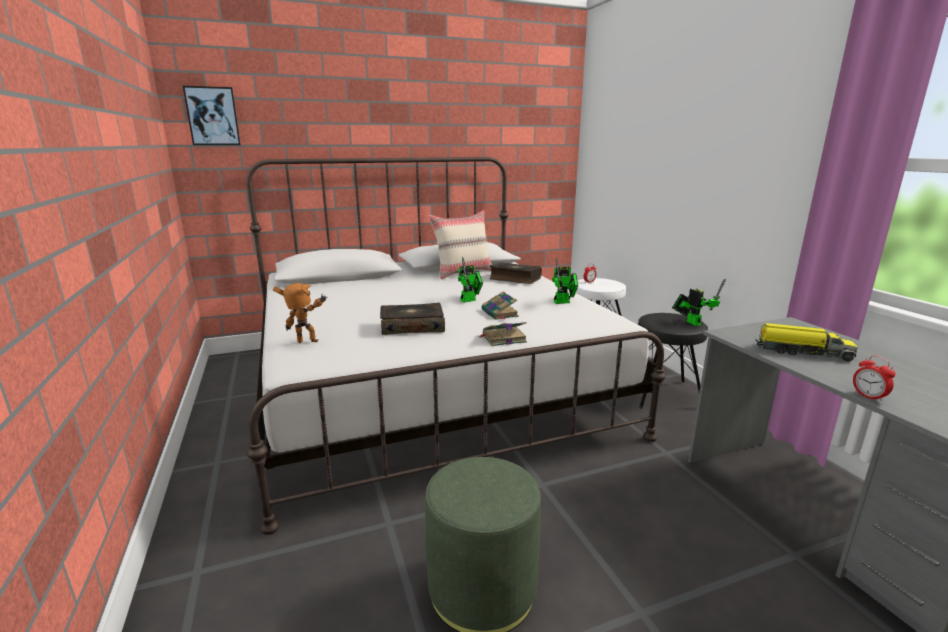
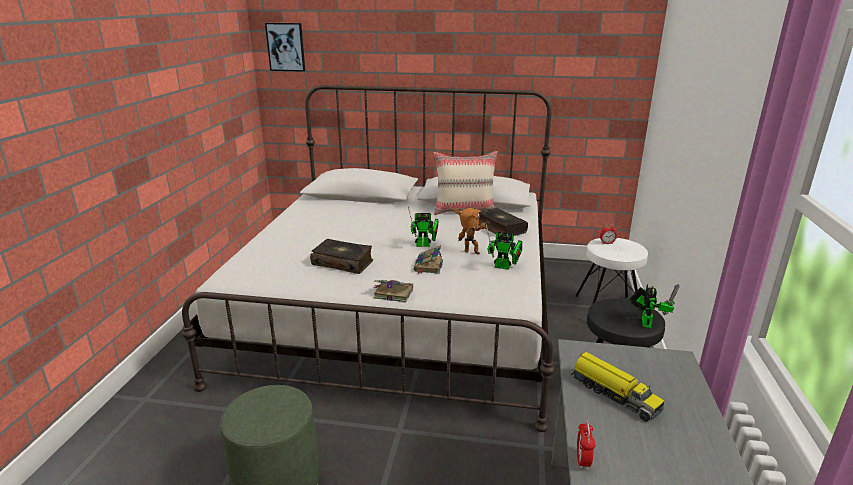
camera: 30 degrees right, 5 degrees up
toy robot [273,283,327,343] -> toy robot moved to [453,208,490,255]

